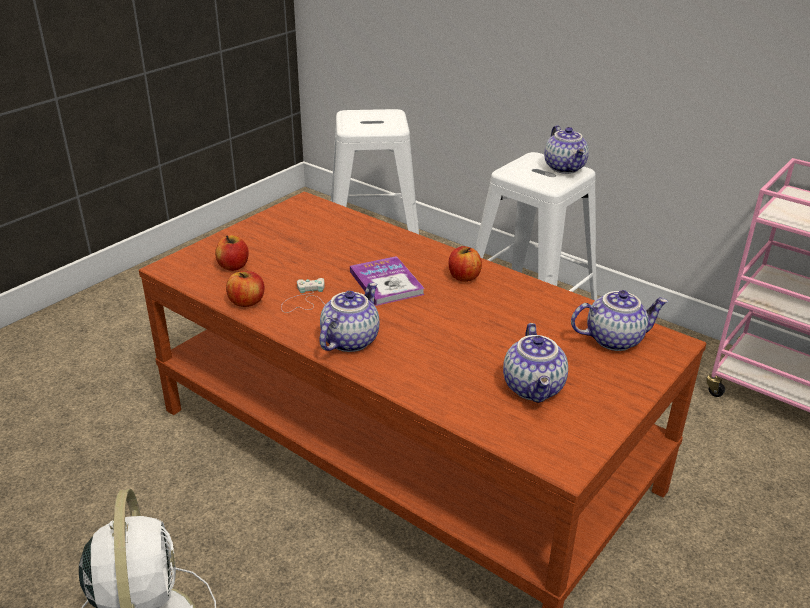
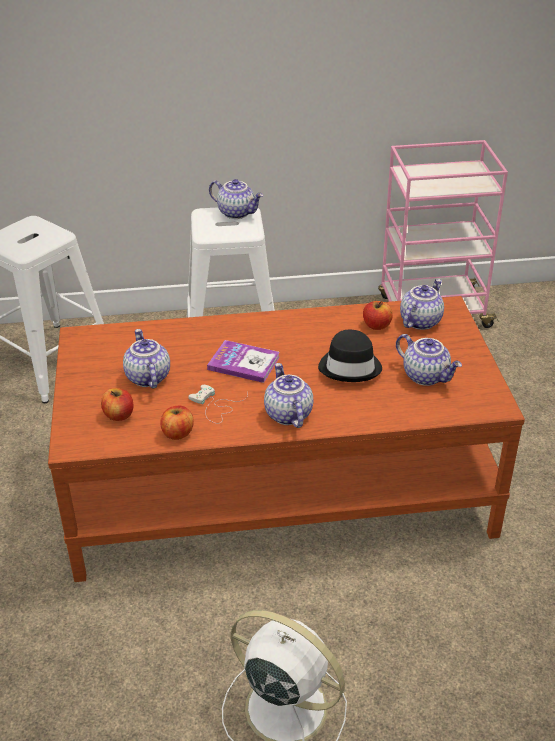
camera: 45 degrees left, 5 degrees up
apple [449,246,482,282] -> apple moved to [363,301,393,330]
none -> teapot [123,329,170,389]
none -> black hat [318,330,382,382]

